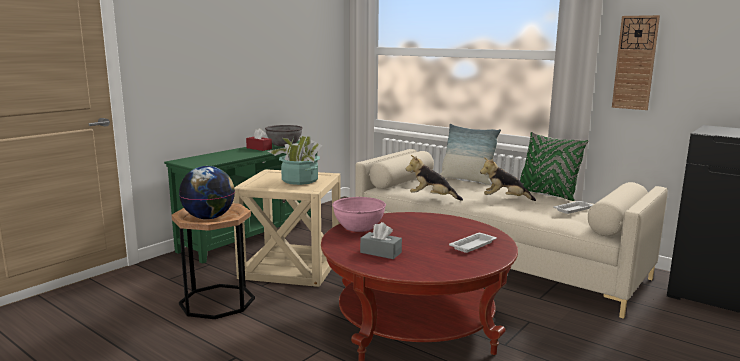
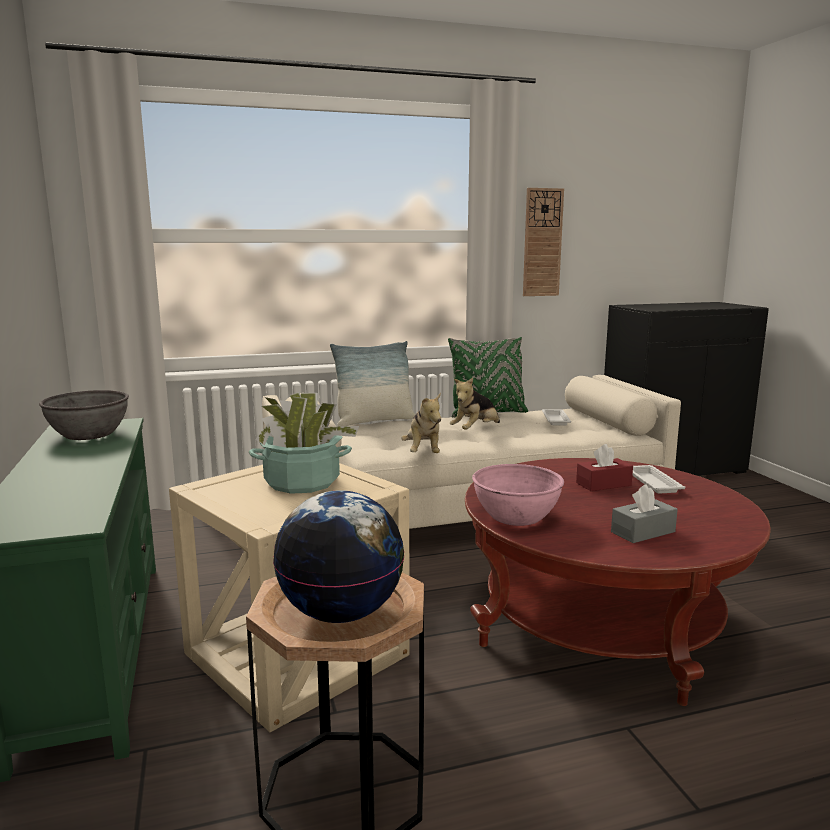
camera: 55 degrees left, 0 degrees up
red tissue box [246,128,272,151] -> red tissue box moved to [576,444,633,491]
plush toy [406,155,463,201] -> plush toy turned 60 degrees counterclockwise [401,393,441,453]

